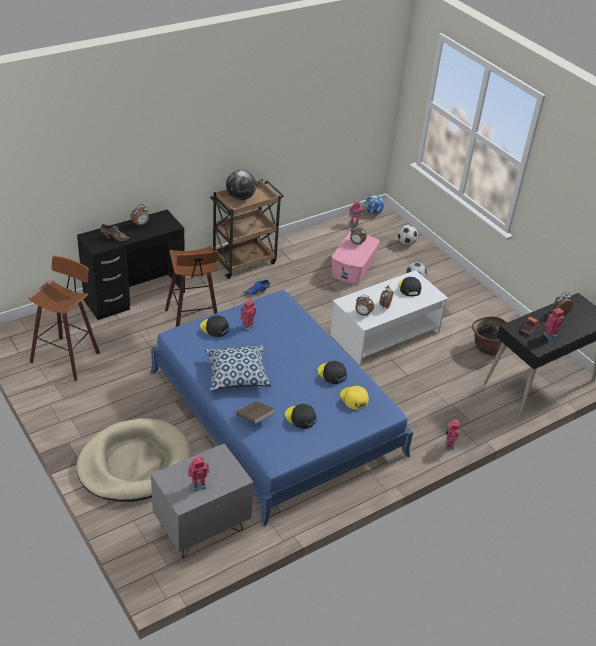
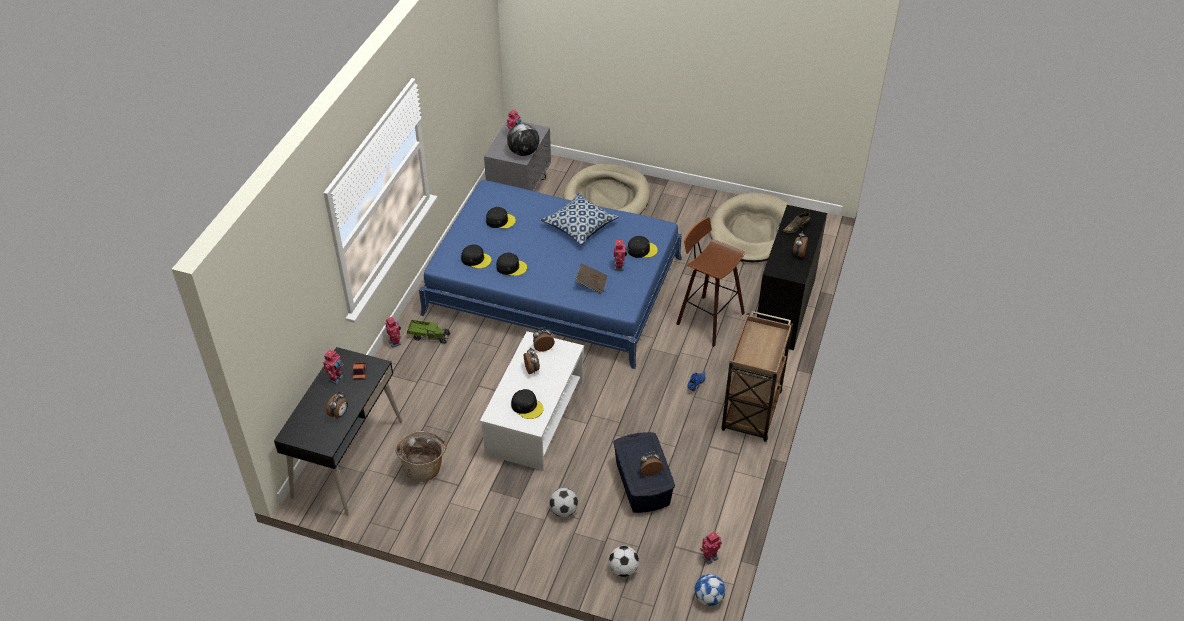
camera: 145 degrees right, 5 degrees up
stool [28,256,100,381] -> beige dog bed [710,193,790,262]
globe [226,170,256,200] -> globe moved to [507,124,539,156]
brown book [236,401,275,424] -> brown book moved to [575,263,608,294]
pink storage box [332,232,380,285] -> blue storage box [613,432,675,513]
yellow cap [340,386,369,410] -> black cap [461,244,492,269]
none -> toy truck [407,320,450,344]

